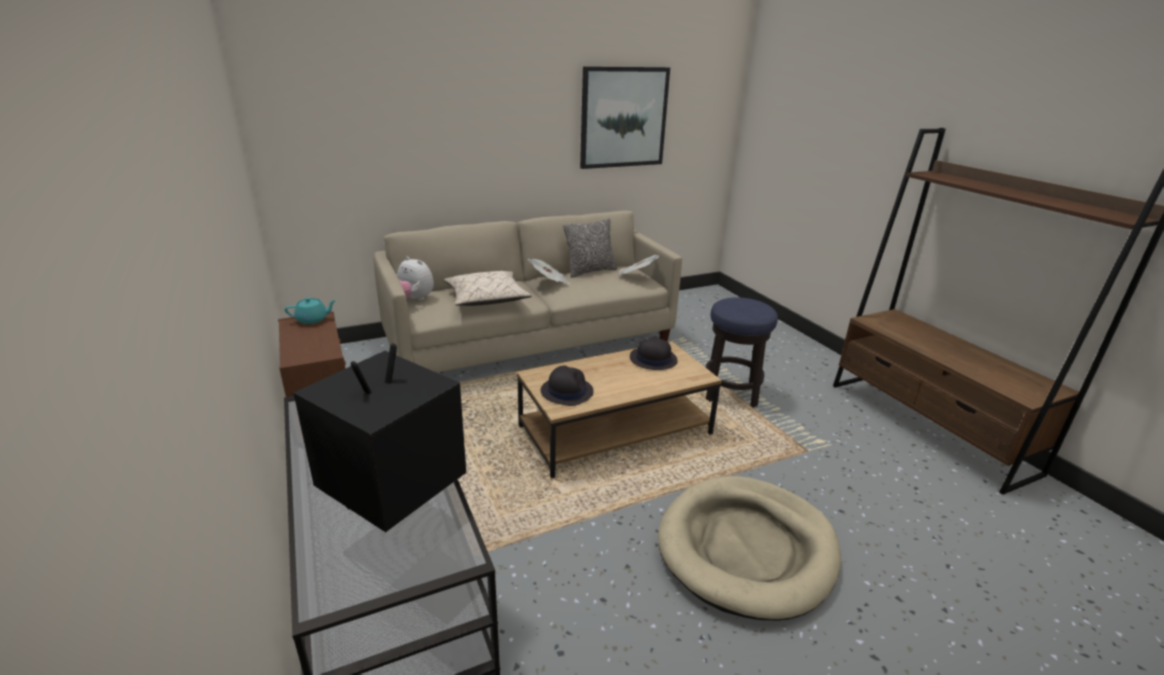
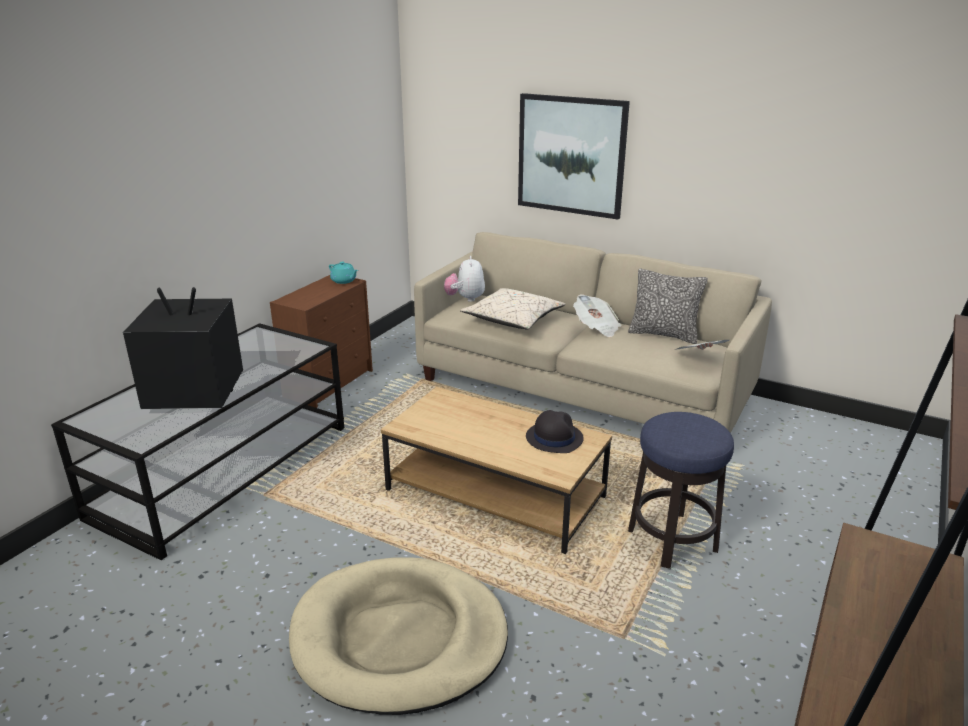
camera: 55 degrees right, 0 degrees up
black hat [541,365,594,406] -> none
picture [580,66,670,169] -> picture moved to [518,93,630,219]

